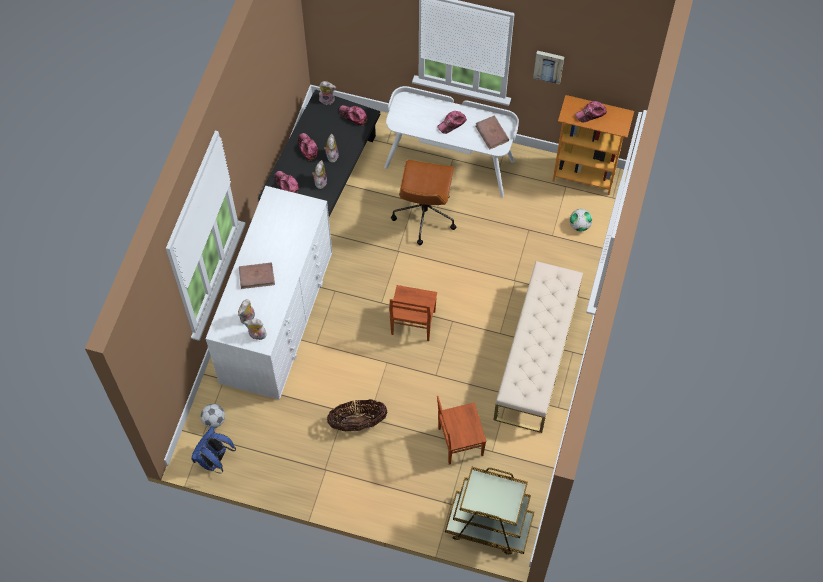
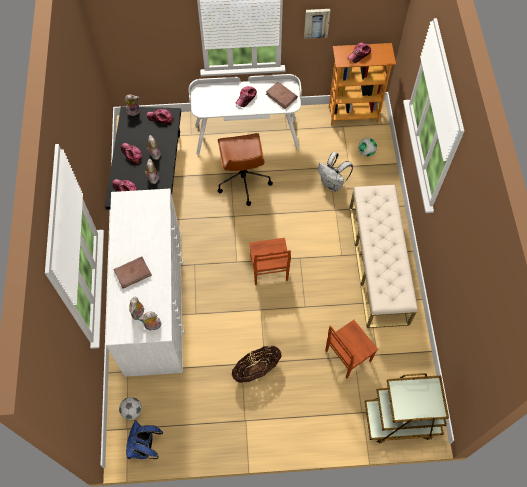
camera: 20 degrees left, 0 degrees up
none -> white backpack [318,152,353,192]

